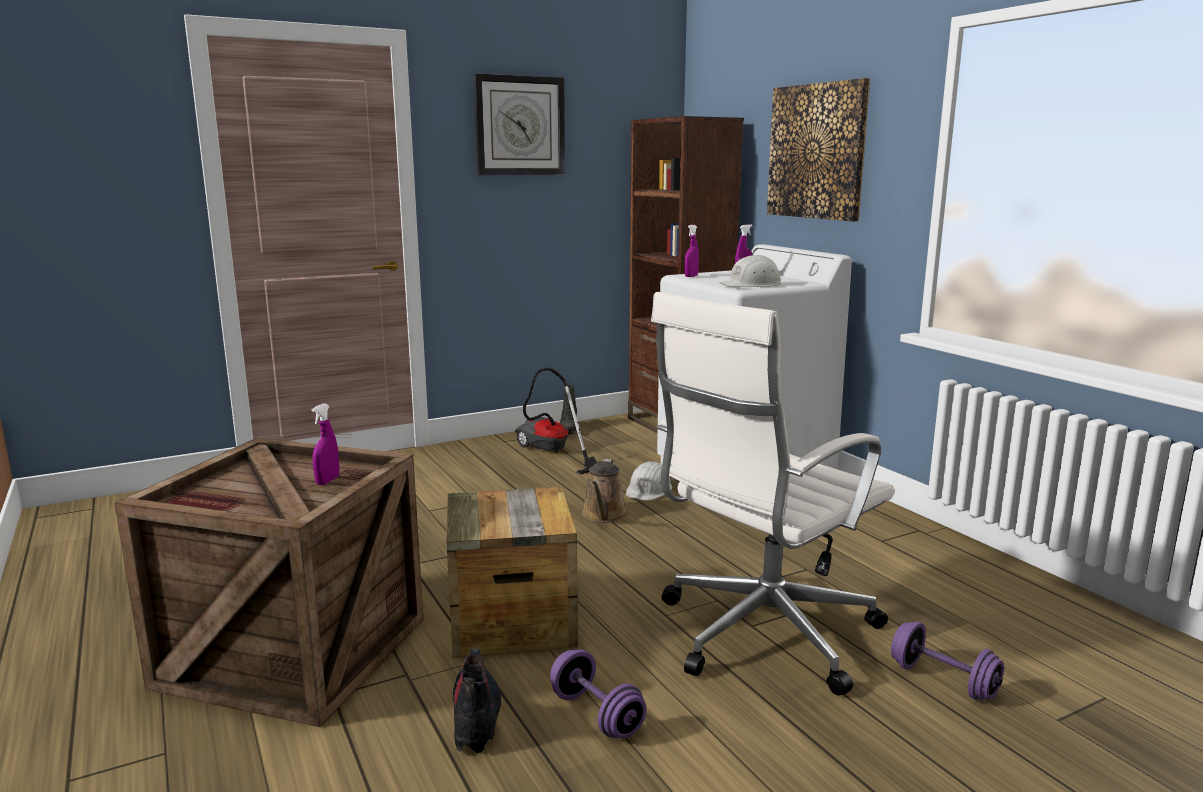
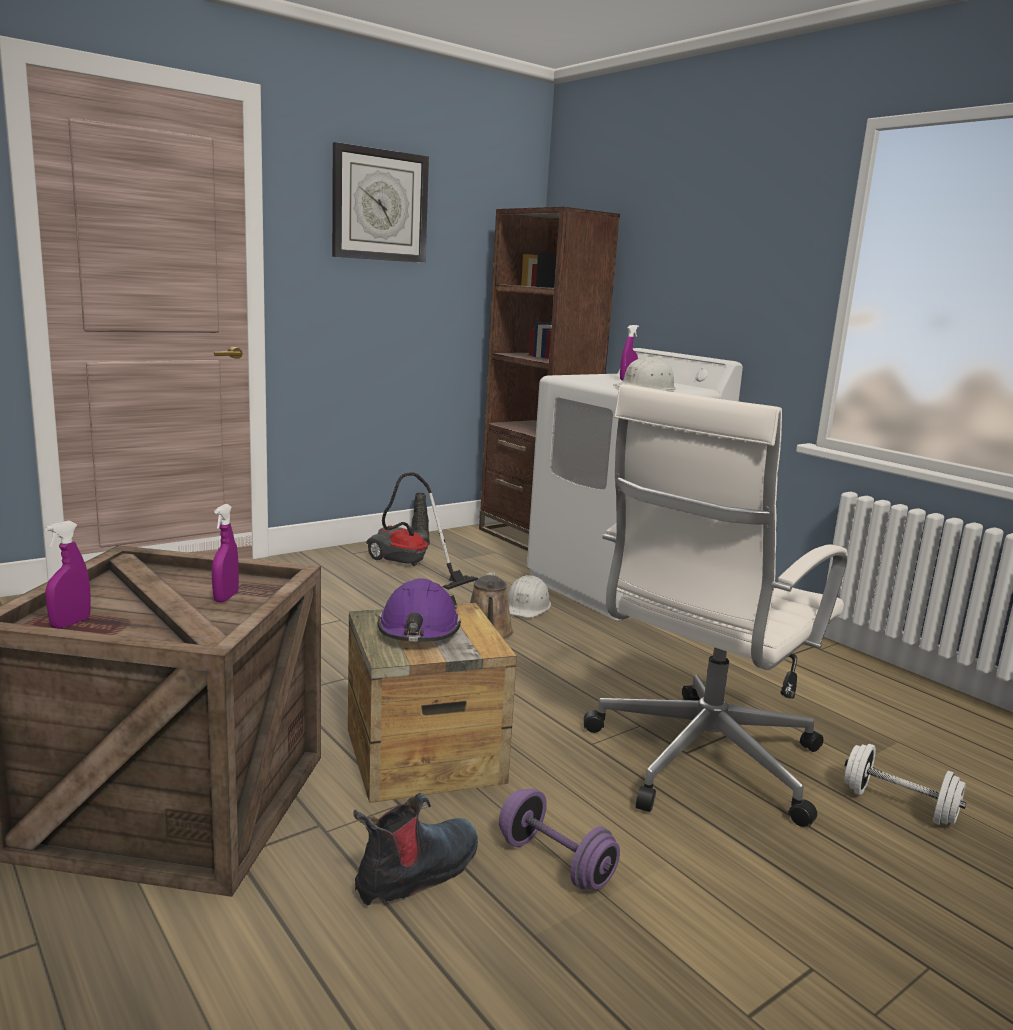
camera: 10 degrees left, 0 degrees up
boot [453,649,501,753] -> boot turned 60 degrees clockwise [353,793,478,906]
purple spray bottle [685,225,699,277] -> purple spray bottle moved to [45,521,91,629]
picture [767,78,870,221] -> none
purple dumbbell [891,621,1004,700] -> white dumbbell [844,744,967,825]
none -> purple hard hat [378,578,461,642]

